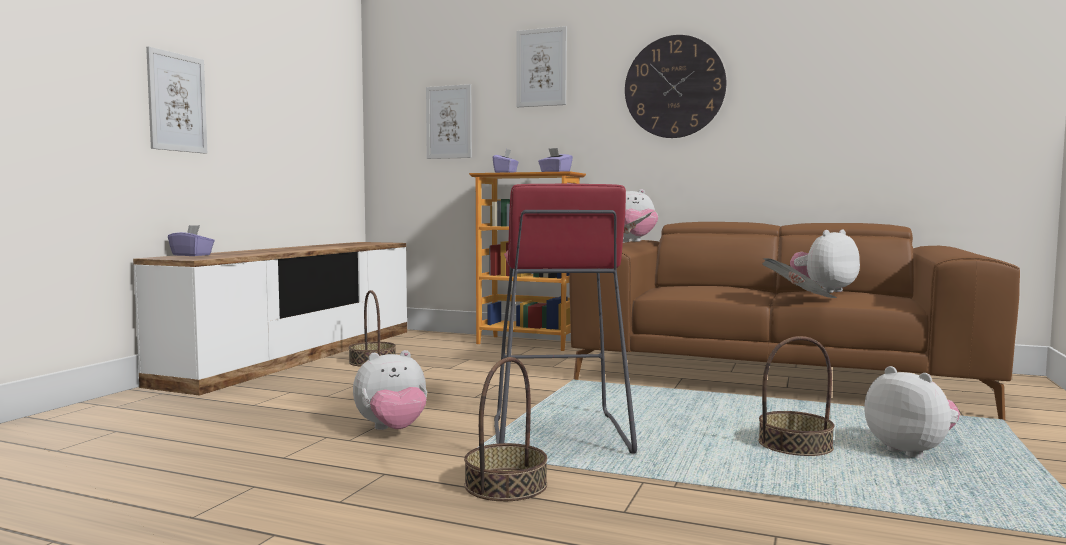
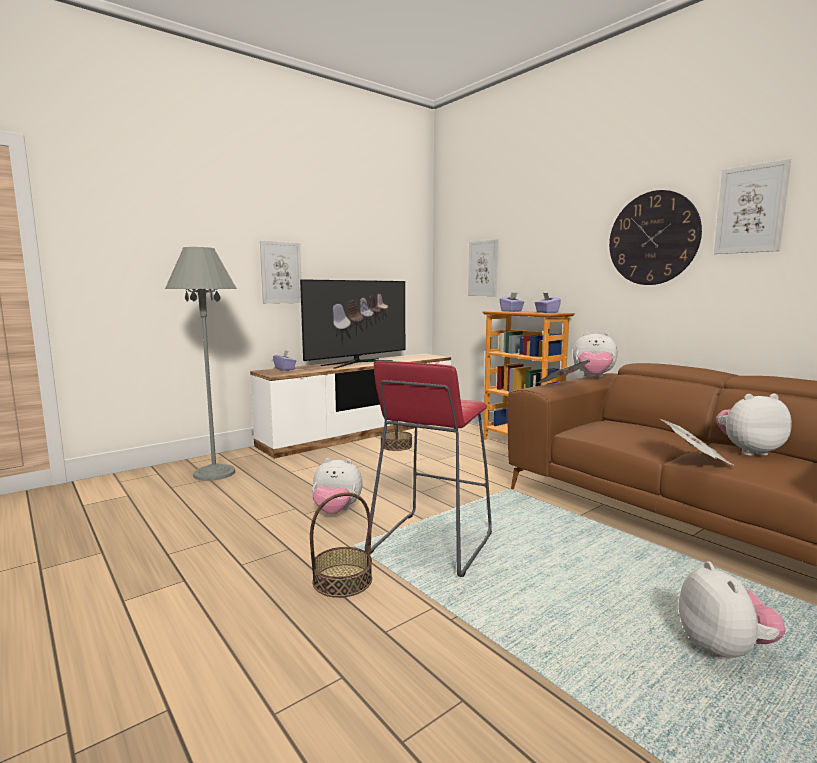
camera: 30 degrees right, 5 degrees up
picture [517,26,567,107] -> picture moved to [714,159,791,254]
basket [758,336,834,456] -> none
none -> grey floor lamp [165,247,237,481]
none -> television [300,279,405,369]

